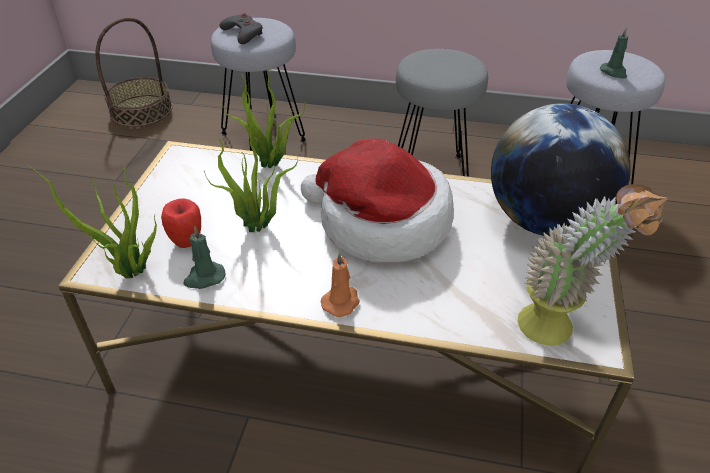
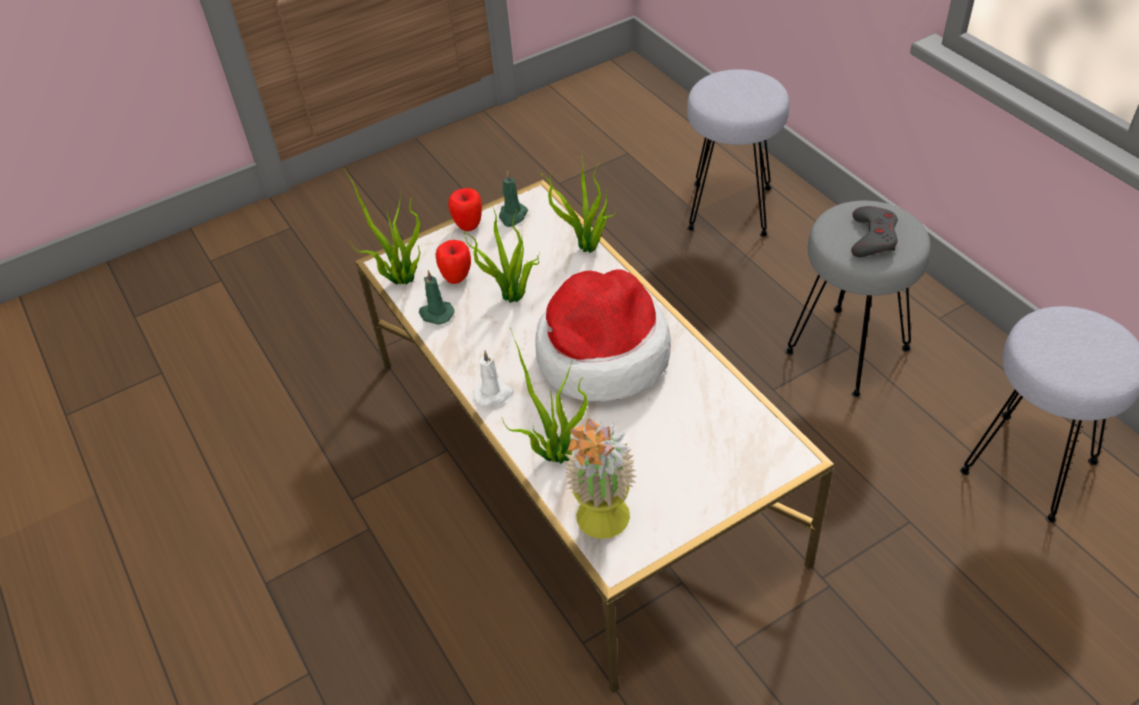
camera: 50 degrees right, 5 degrees up
basket [96,17,172,127] -> none
grey game controller [220,13,263,44] -> grey game controller moved to [851,206,898,257]
orange candle [320,252,360,317] -> white candle [474,350,514,406]
globe [491,103,631,237] -> none
green candle [600,27,628,79] -> green candle moved to [499,171,528,227]
none -> apple [448,188,482,231]
none -> potted plant [502,328,588,464]

